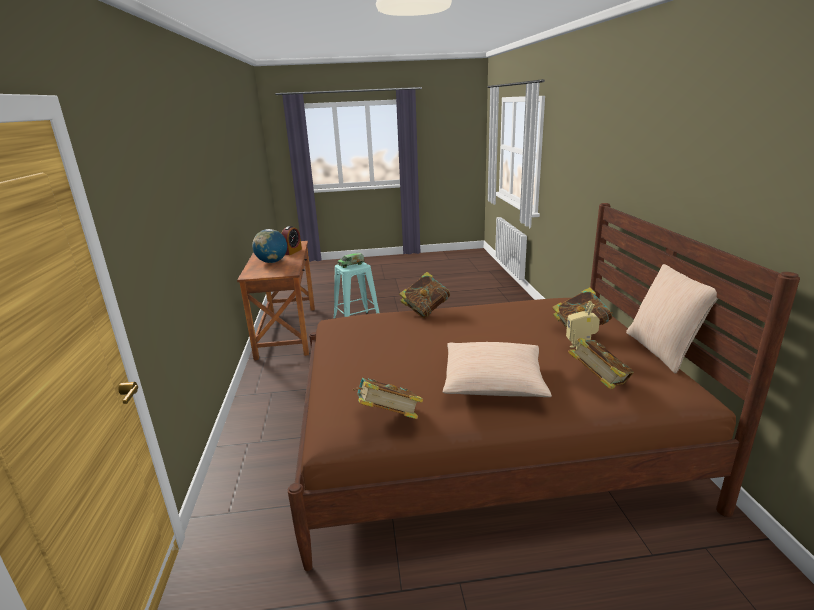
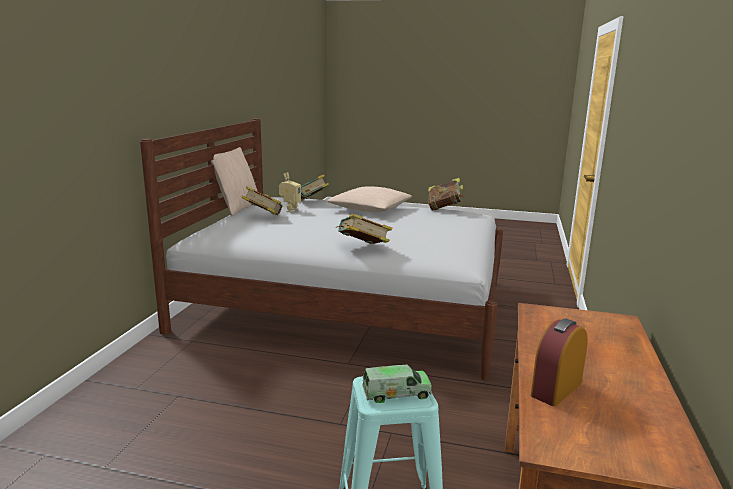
camera: 160 degrees left, 5 degrees down
globe [252,229,287,263] -> none
brown bed [288,203,800,571] -> white bed [140,118,503,380]

